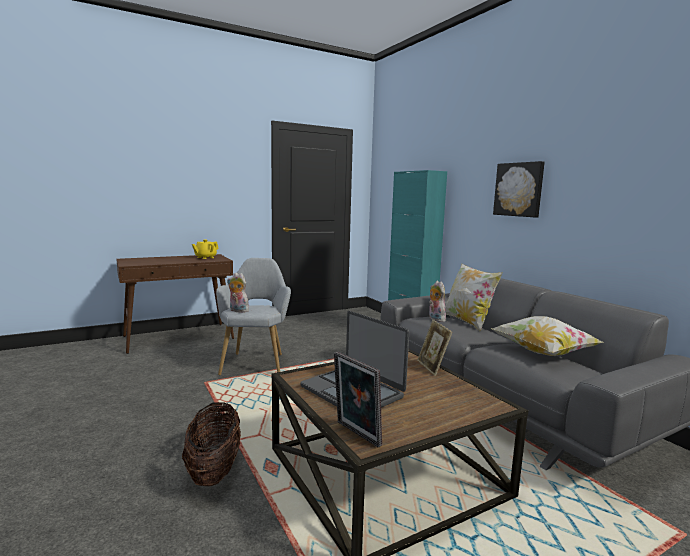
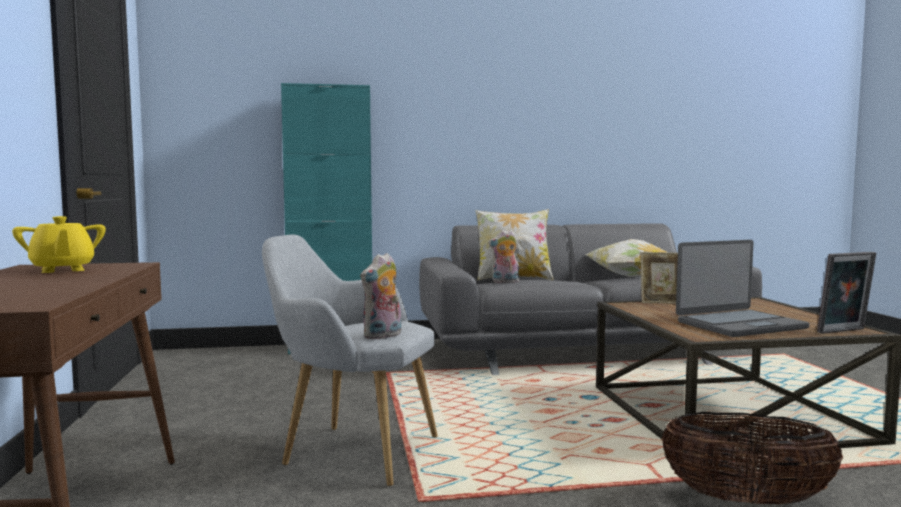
camera: 70 degrees left, 5 degrees down
picture [493,161,545,218] -> none

